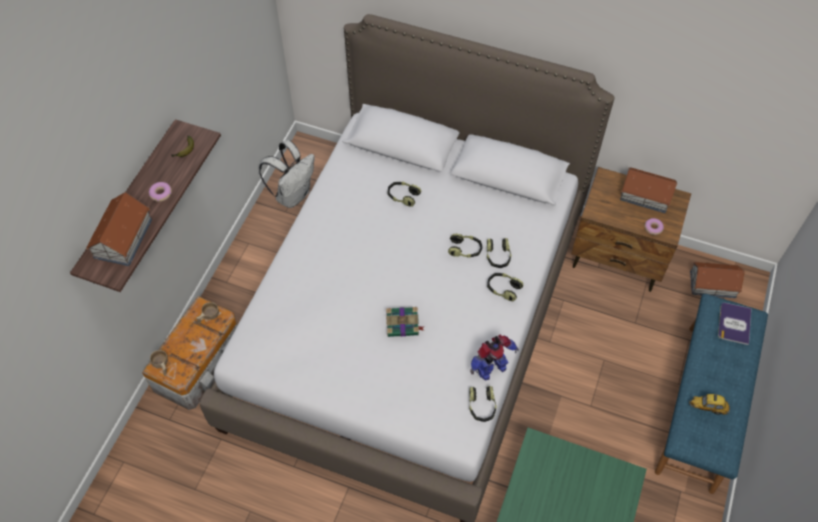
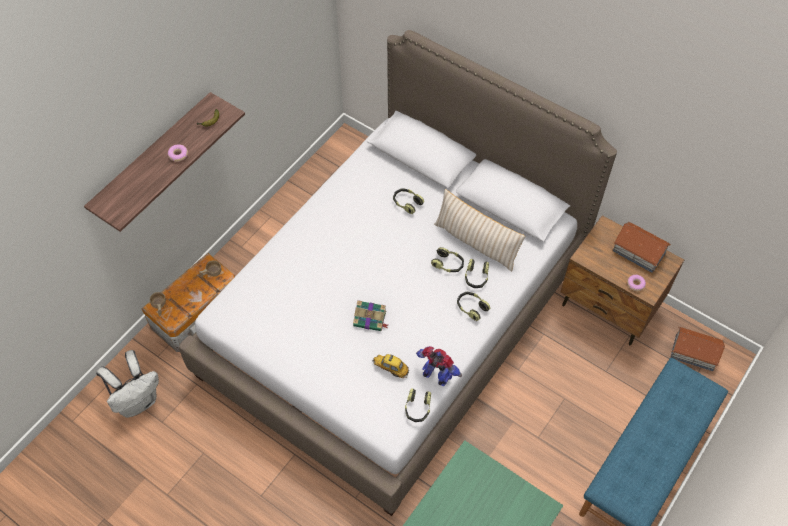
camera: 15 degrees right, 0 degrees up
toy house [86,192,152,266] -> none
white backpack [259,140,315,208] -> white backpack moved to [96,350,159,418]
toy robot [470,334,519,380] -> toy robot turned 135 degrees counterclockwise [416,346,462,386]
toy car [689,394,730,415] -> toy car moved to [373,354,409,378]
book [718,303,751,345] -> none
none -> beige pillow [434,189,525,271]

